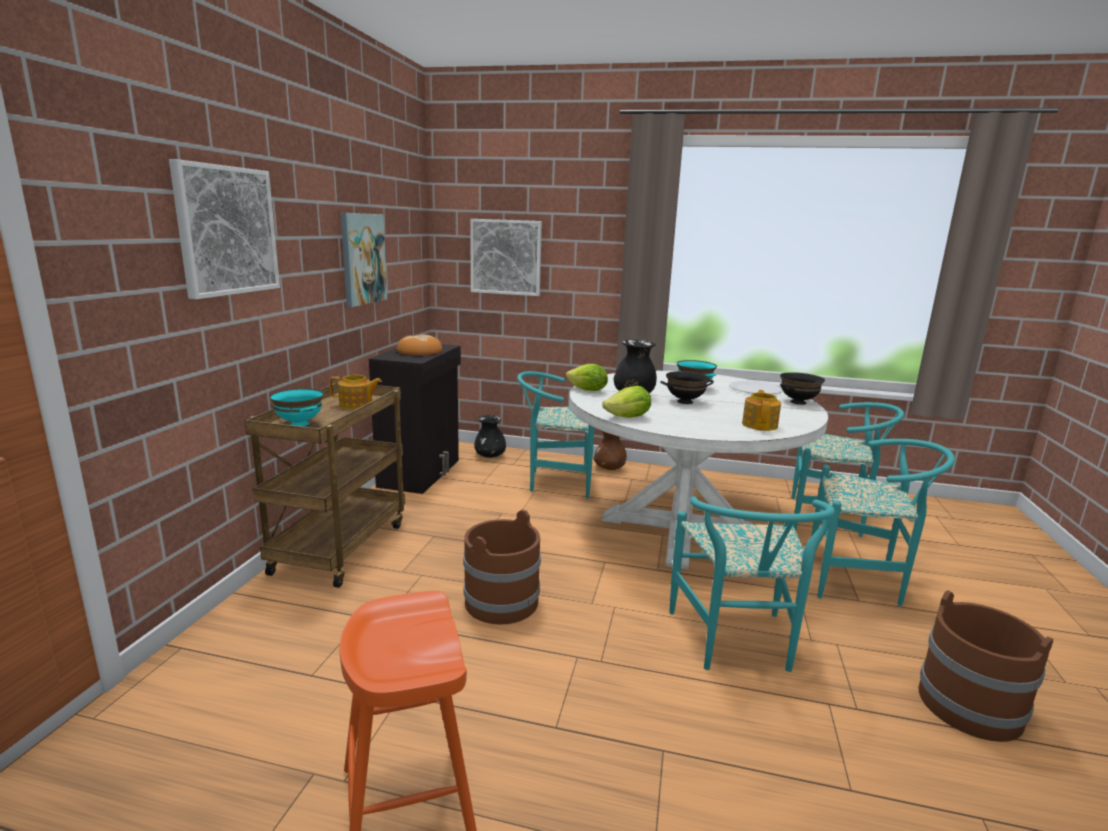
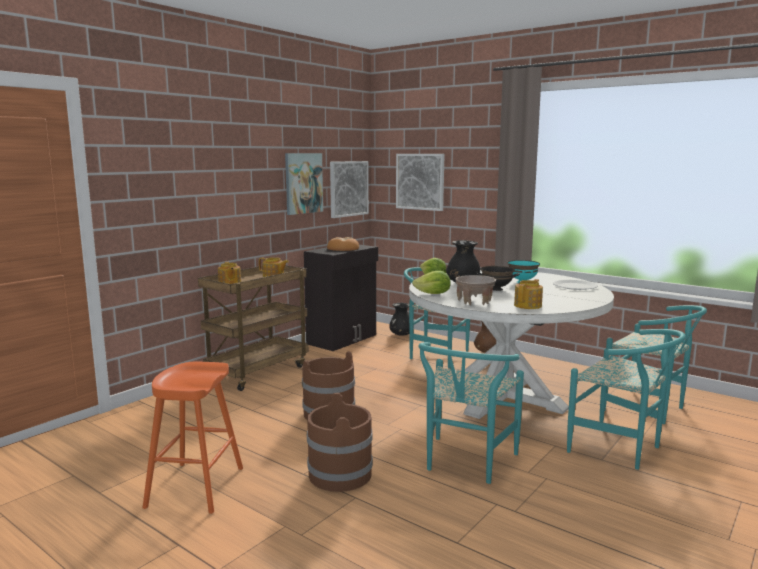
camera: 25 degrees right, 5 degrees down
picture [169,159,280,299] -> picture moved to [330,161,369,218]
turquoise bowl [270,388,324,427] -> teapot [218,262,241,284]
black bowl [780,372,825,405] -> none
brown bucket [919,590,1053,742] -> brown bucket moved to [307,393,373,492]
none -> beige bowl [455,275,496,305]

